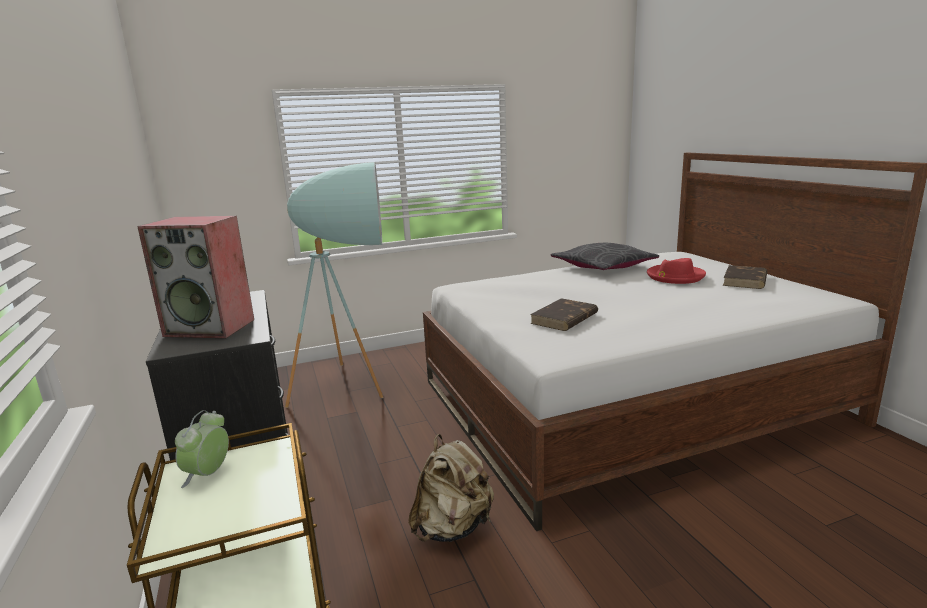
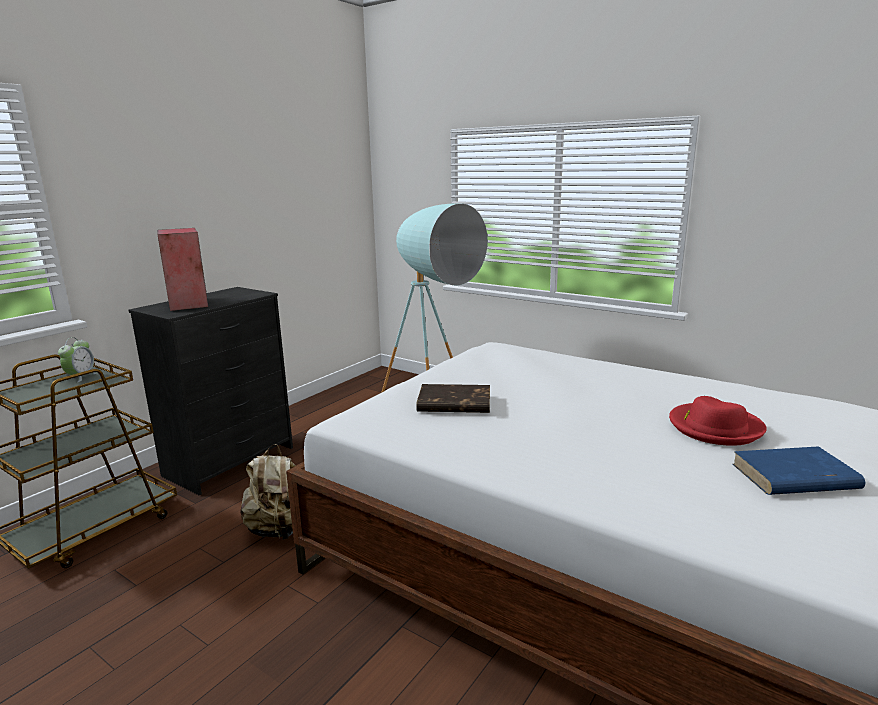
camera: 55 degrees right, 0 degrees up
alarm clock [175,410,229,488] -> alarm clock turned 120 degrees clockwise [58,337,97,382]
grey pillow [551,243,659,270] -> none
brown book [723,265,767,289] -> blue book [732,446,865,495]

